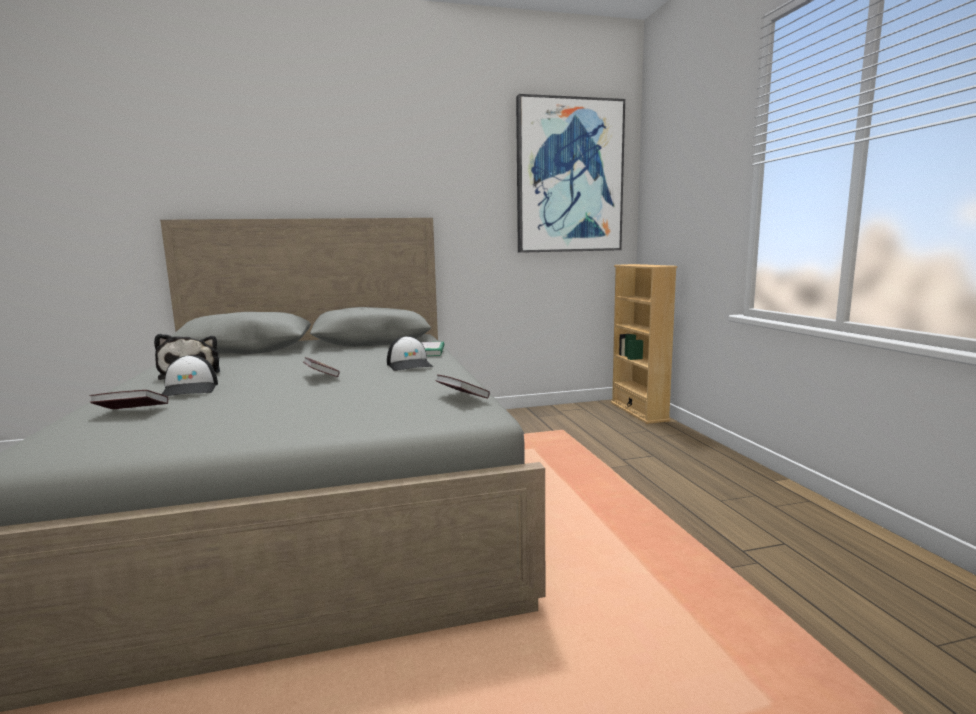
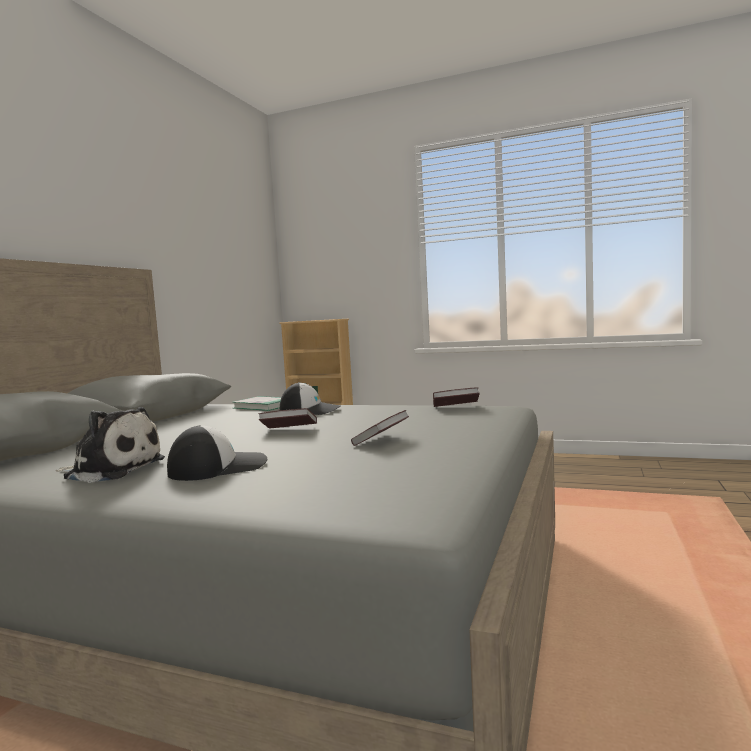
camera: 55 degrees left, 5 degrees down
book [90,390,168,409] -> book moved to [351,410,409,446]
cap [162,355,218,396] -> cap turned 45 degrees counterclockwise [167,425,267,481]
picture [516,94,625,253] -> none

